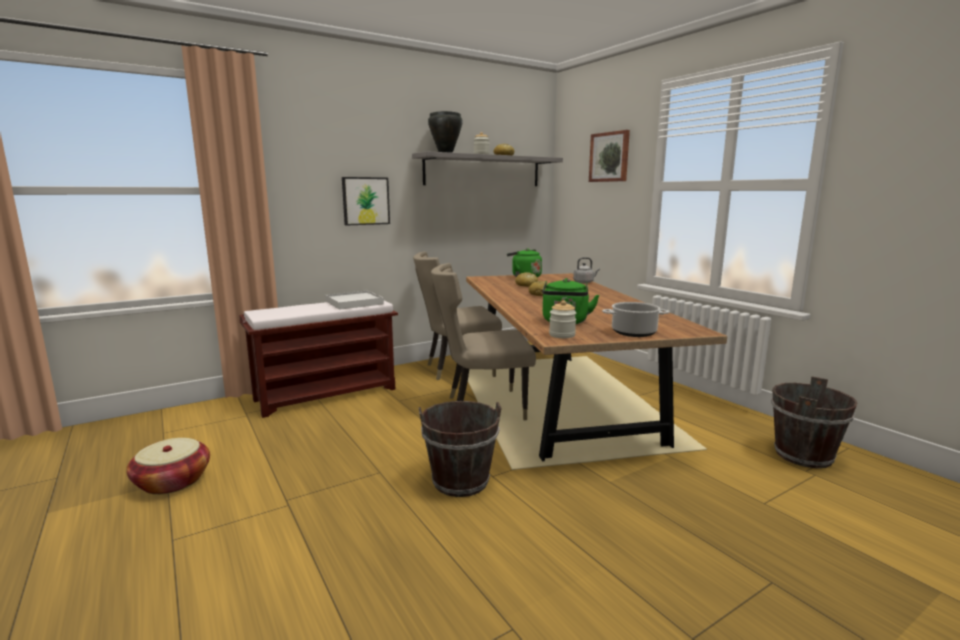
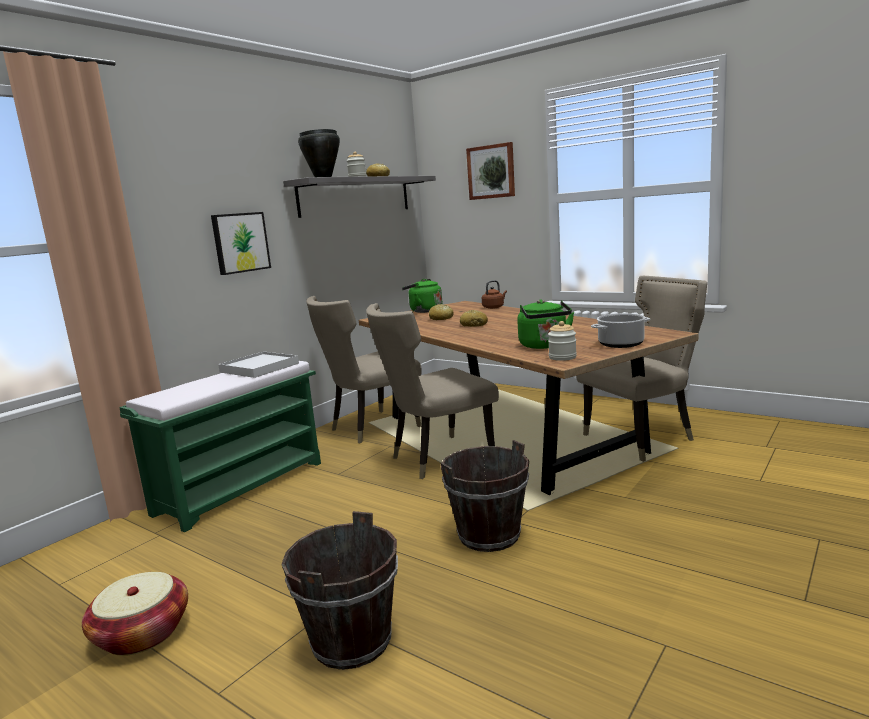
camera: 20 degrees left, 0 degrees up
brown bench [239,301,398,418] -> green bench [119,361,321,532]
grey kettle [573,257,600,283] -> brown kettle [482,280,507,309]
brown bucket [771,377,858,468] -> brown bucket moved to [281,511,398,670]
none -> beige chair [576,276,707,462]

